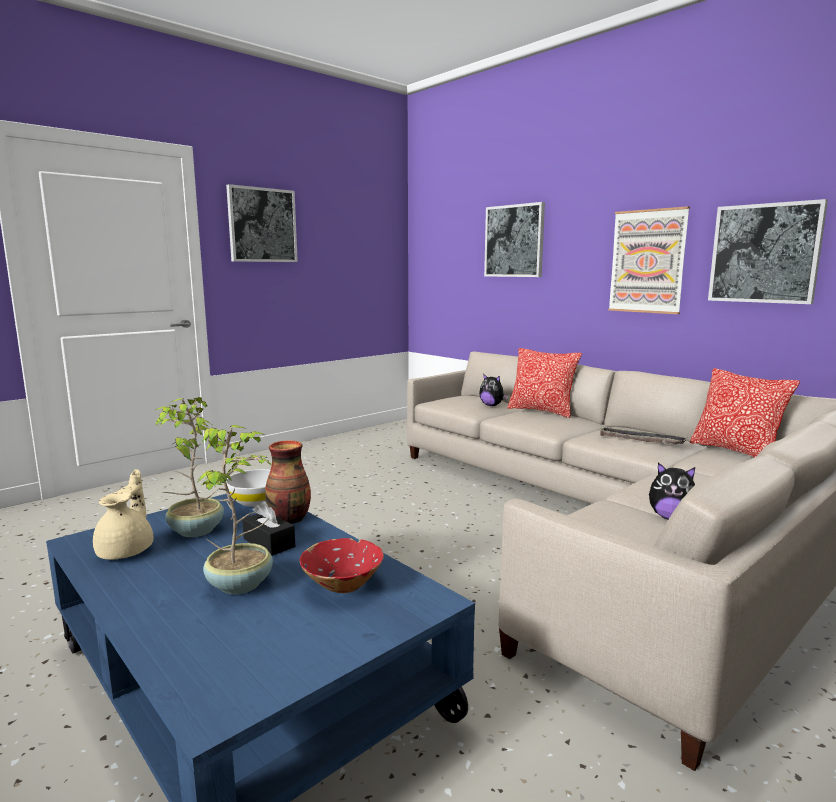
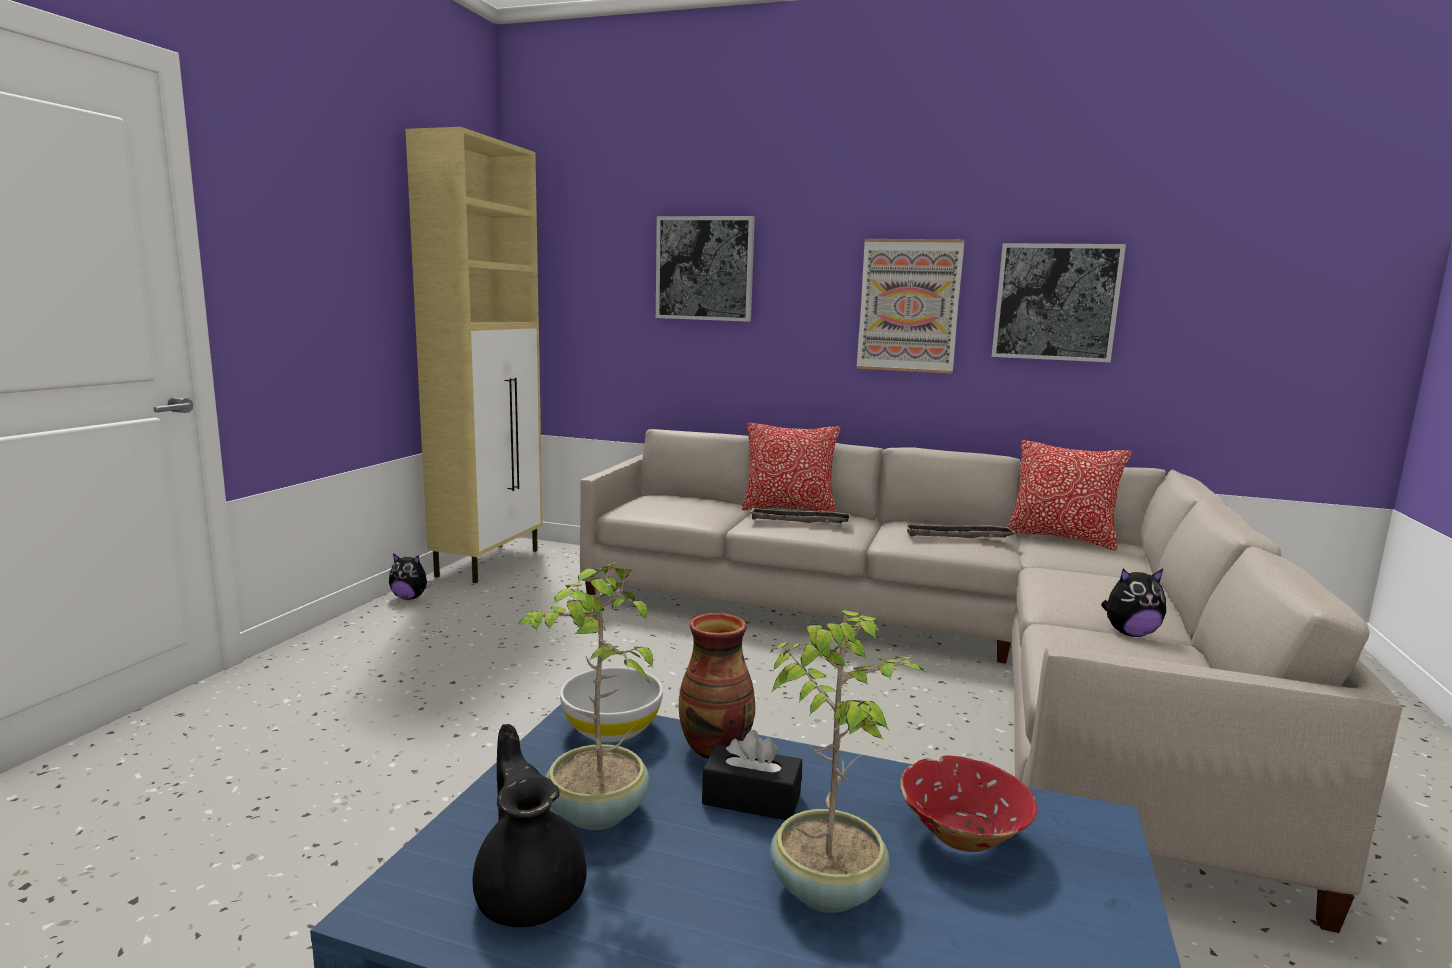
camera: 30 degrees left, 0 degrees up
beige teapot [93,469,153,560] -> black teapot [473,724,587,927]
picture [226,184,298,262] -> none
plush toy [479,374,508,406] -> plush toy moved to [389,553,434,600]
none -> beige cabinet [405,127,543,583]
none -> tray [749,508,851,523]

